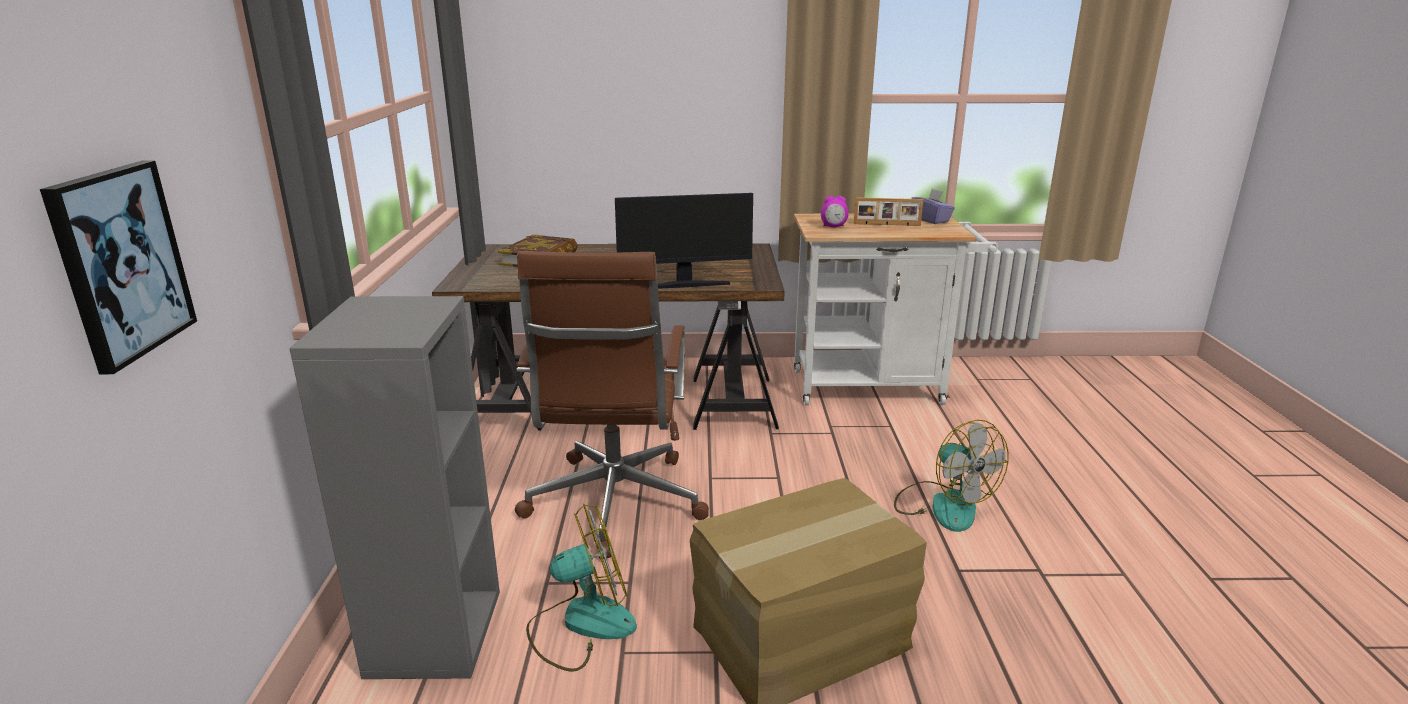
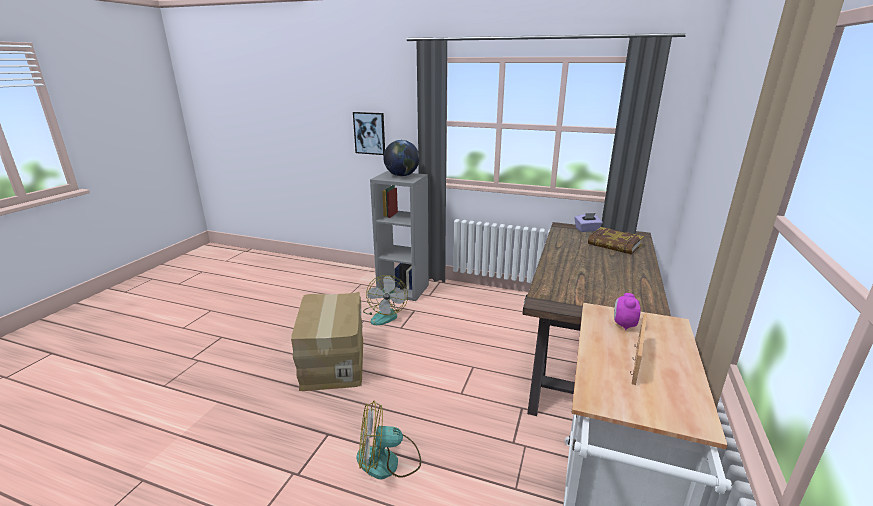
camera: 110 degrees right, 0 degrees up
brown office chair [515,251,709,559] -> none
monitor [615,193,753,289] -> none
purple tissue box [911,189,955,224] -> purple tissue box moved to [575,213,603,232]
none -> globe [383,140,419,176]

